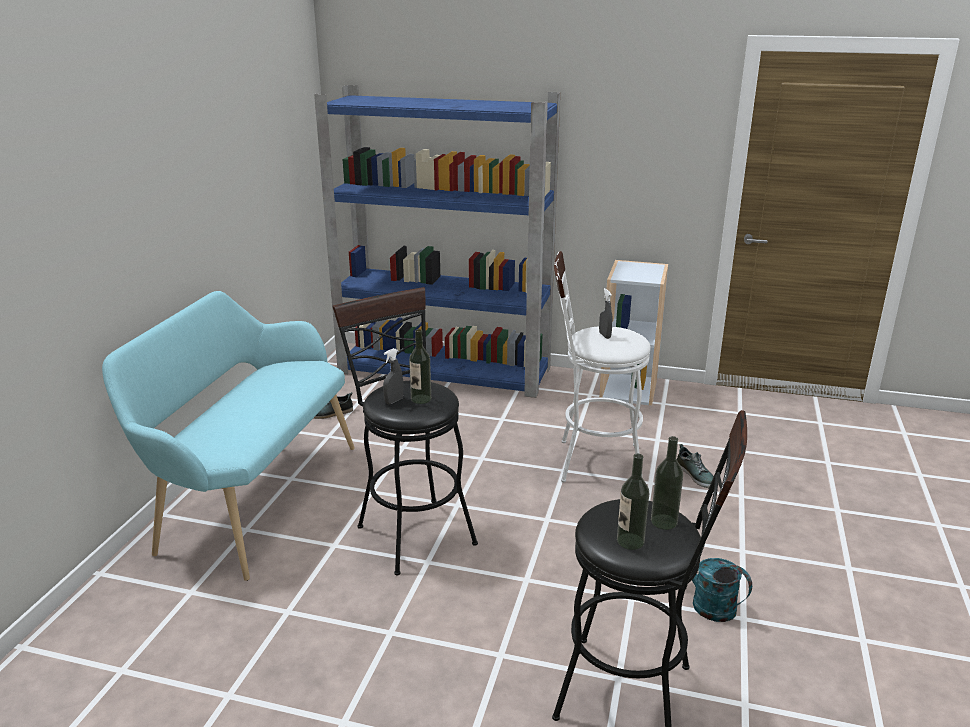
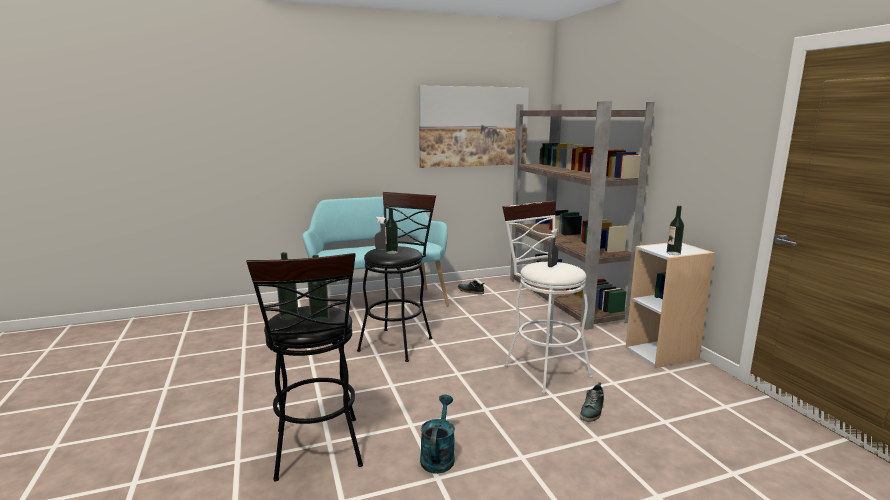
camera: 55 degrees right, 10 degrees down
blue bookcase [314,85,560,398] -> brown bookcase [510,102,654,330]
none -> picture [419,86,529,168]
none -> bottle [667,206,684,255]

